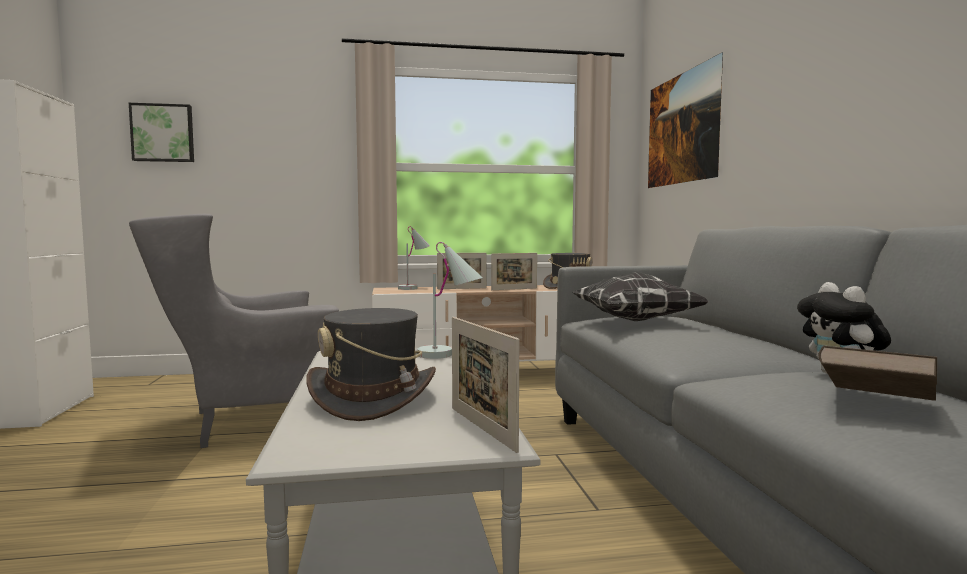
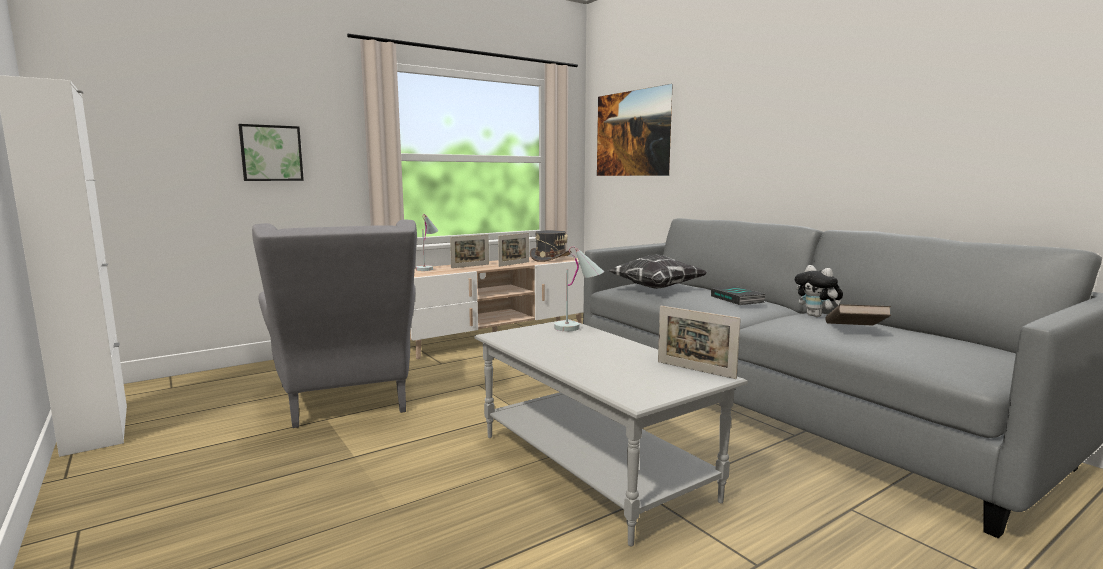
camera: 25 degrees left, 5 degrees up
picture [129,103,194,162] -> picture moved to [238,124,304,181]
grey armchair [129,214,339,448] -> grey armchair turned 60 degrees counterclockwise [252,220,417,428]
grey hat [306,308,436,421] -> none
none -> book [711,286,766,305]

